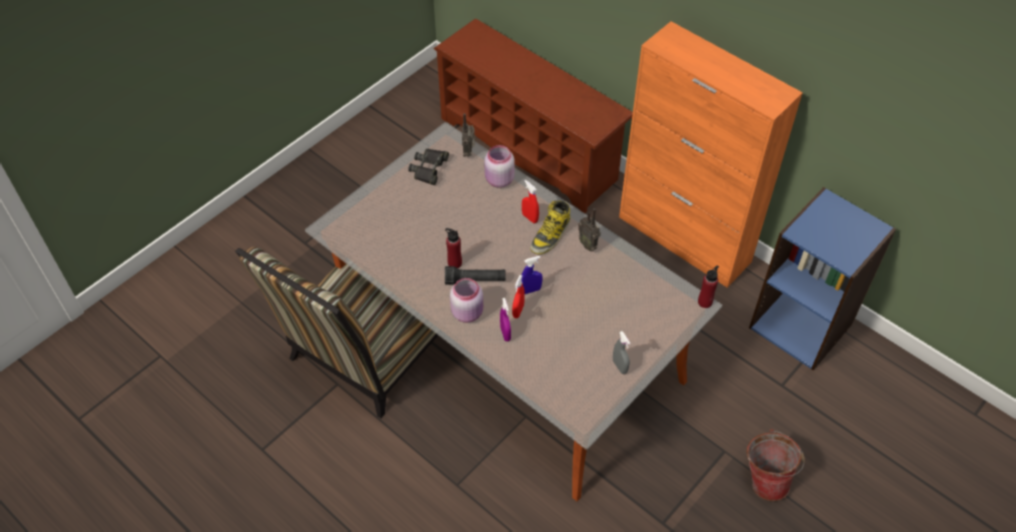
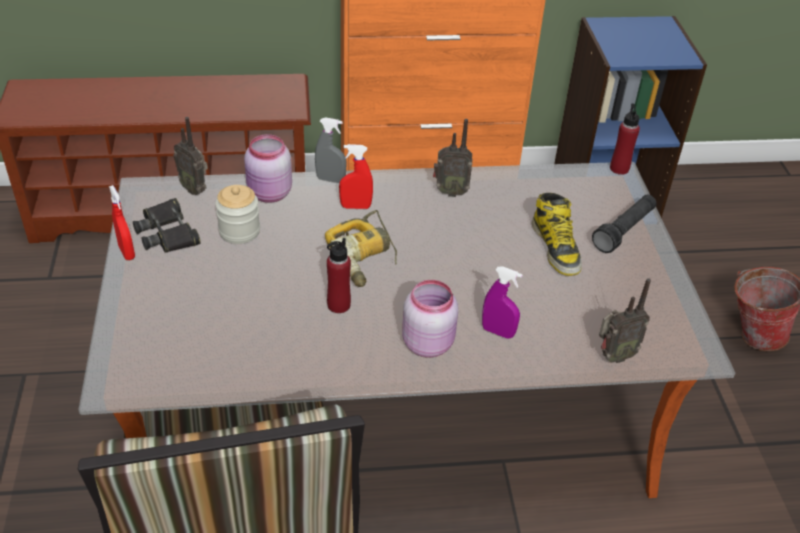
camera: 50 degrees left, 10 degrees down
black flashlight [445,266,505,284] -> black flashlight moved to [592,195,657,253]
red spray bottle [512,275,525,318] -> red spray bottle moved to [109,185,135,260]
blue spray bottle [521,256,543,294] -> none
boot [530,201,570,254] -> boot moved to [532,193,582,276]
grey spray bottle [613,331,630,374] -> grey spray bottle moved to [315,117,347,183]
none -> jar [215,185,260,244]
none -> power drill [325,210,397,287]
none -> radio [599,278,651,363]

